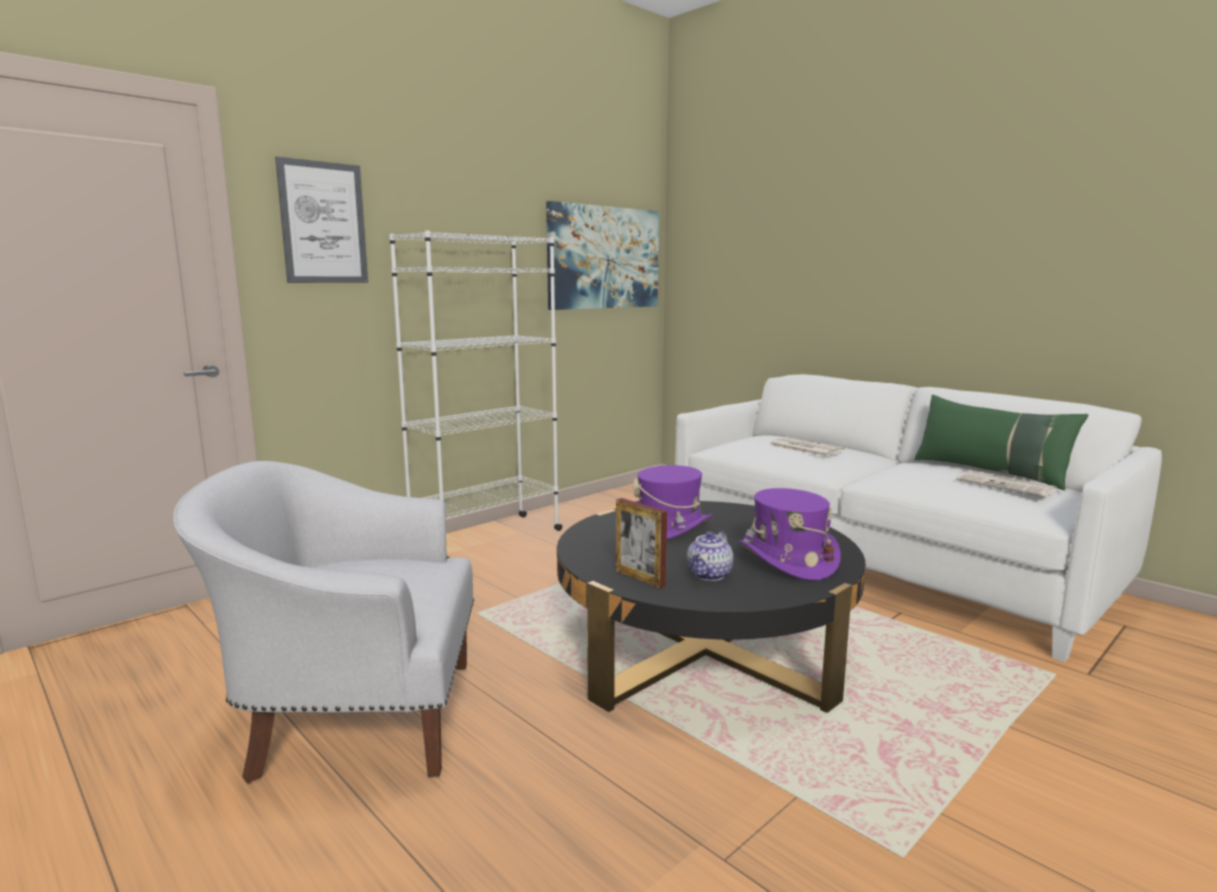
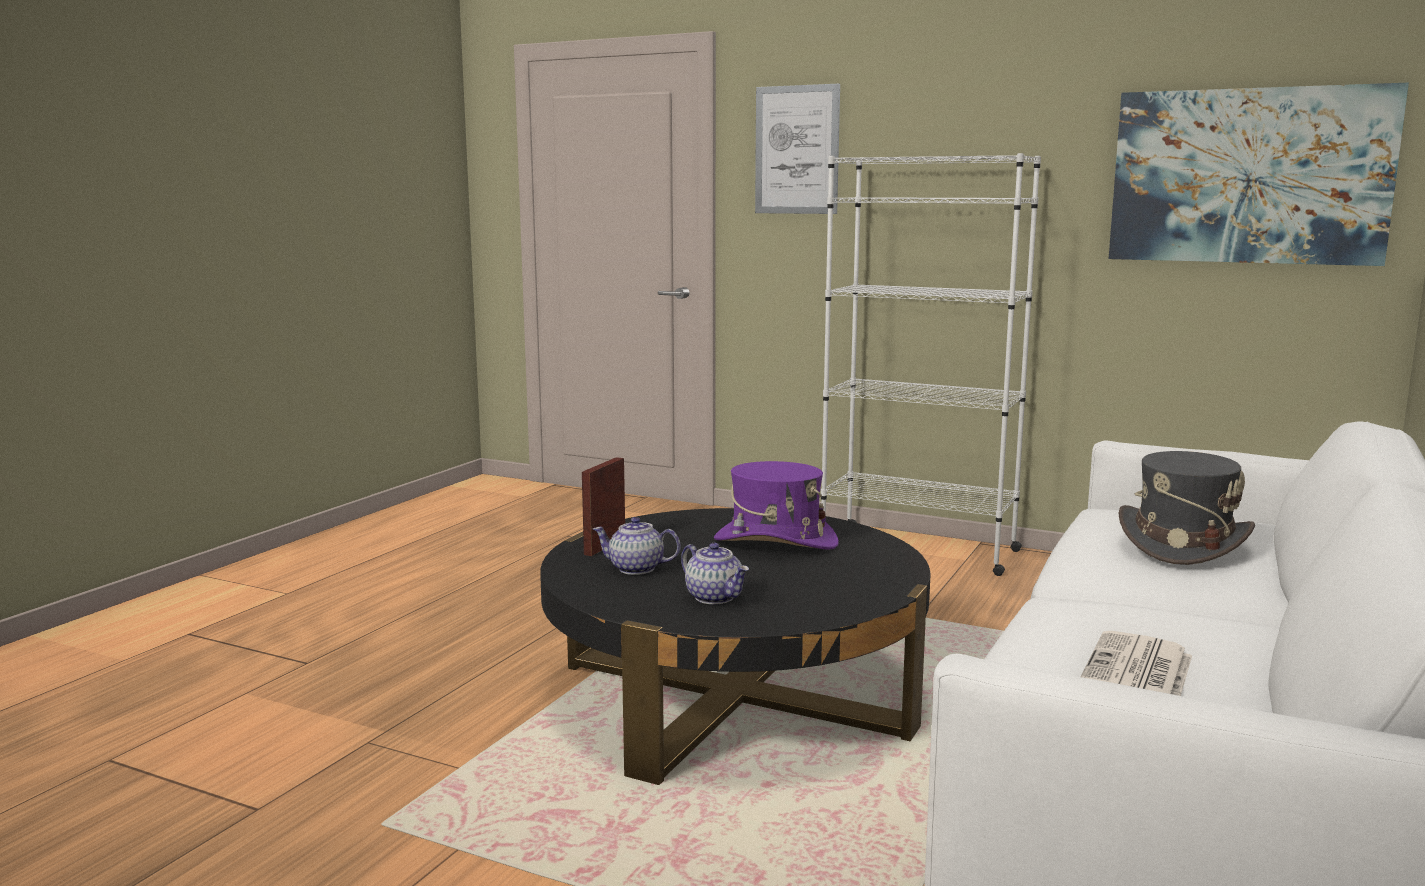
camera: 70 degrees right, 0 degrees up
white armchair [173,461,474,784] -> none
purple hat [739,488,841,581] -> teapot [681,543,749,604]
newspaper [770,437,845,457] -> grey hat [1119,451,1255,565]
green pillow [914,395,1089,490] -> none

